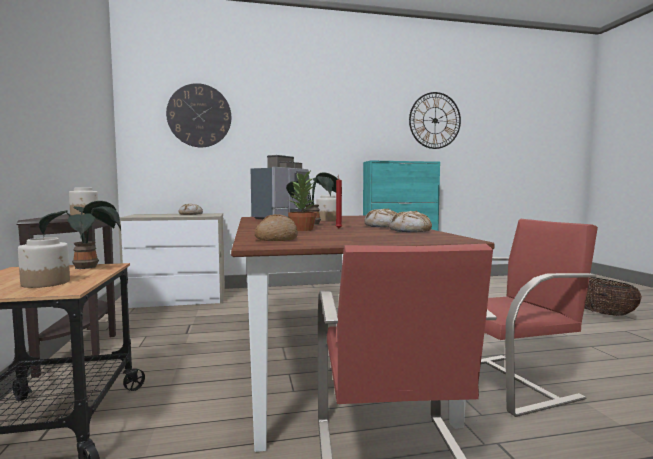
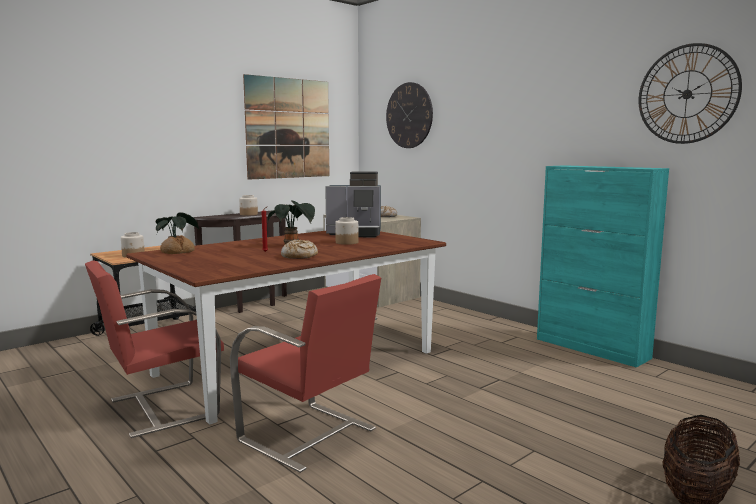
camera: 60 degrees right, 5 degrees up
potted plant [288,171,317,231] -> none
bread [389,211,432,232] -> none
none -> picture [243,74,330,180]

